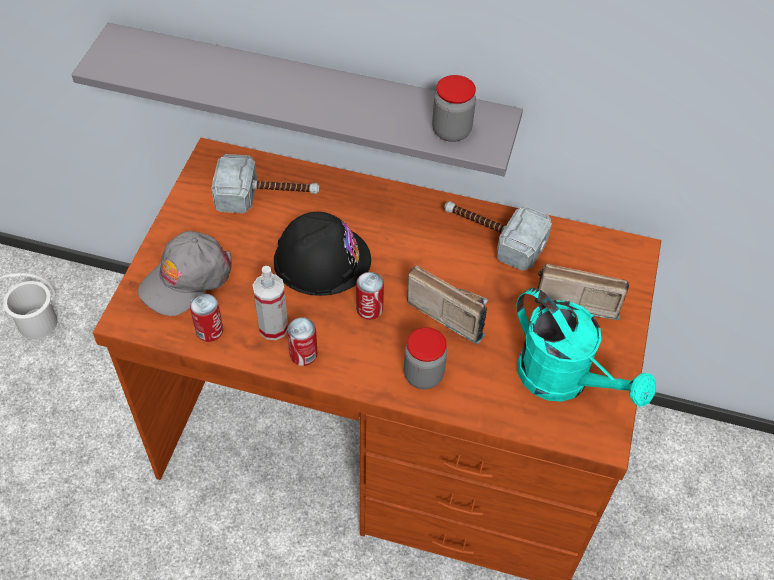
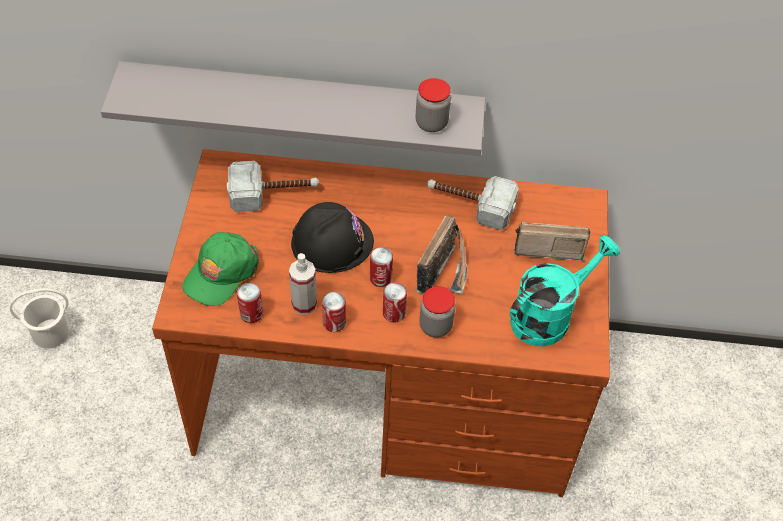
camera: 10 degrees left, 0 degrees up
grey cap [138,231,232,316] -> green cap [182,232,259,306]
radio [407,265,489,345] -> radio turned 90 degrees clockwise [416,216,467,295]
turquoise watering can [516,288,656,407] -> turquoise watering can turned 75 degrees counterclockwise [510,236,620,347]
none -> can [383,282,407,323]

